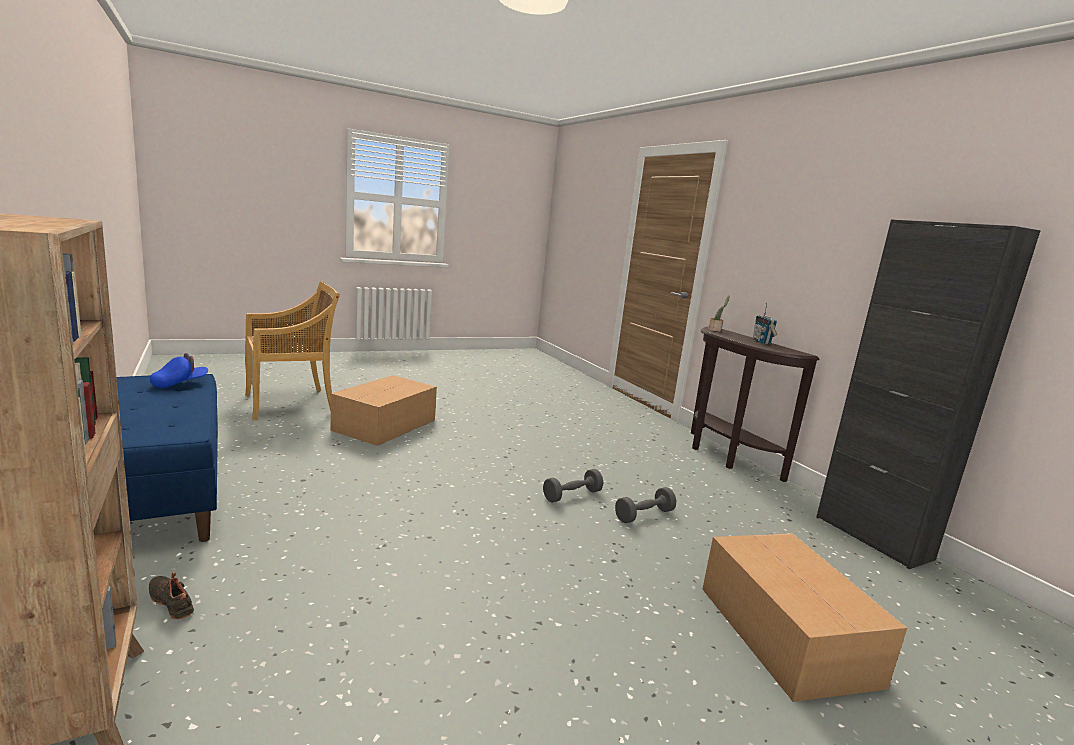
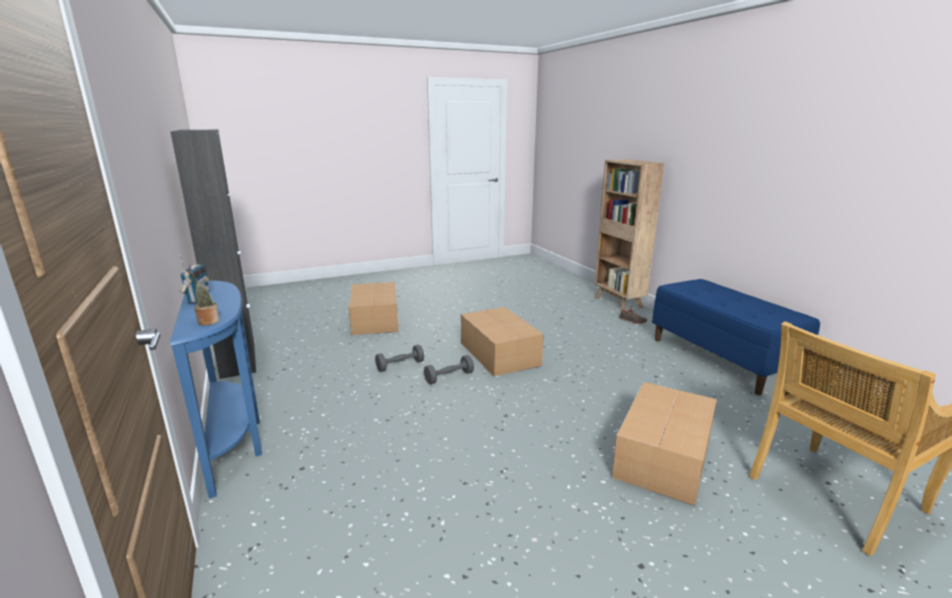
camera: 175 degrees left, 5 degrees up
blue cap [150,353,208,388] -> none
brown console table [691,327,820,482] -> blue console table [170,280,262,498]
none -> cardboard box [461,307,544,377]

